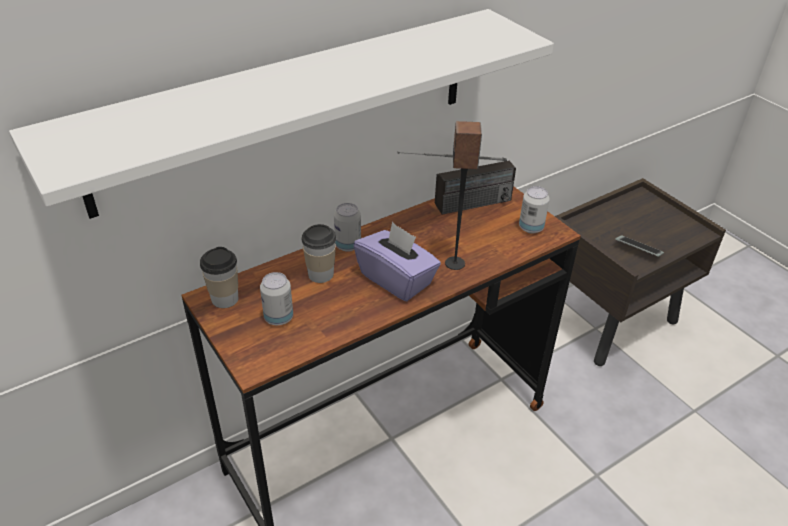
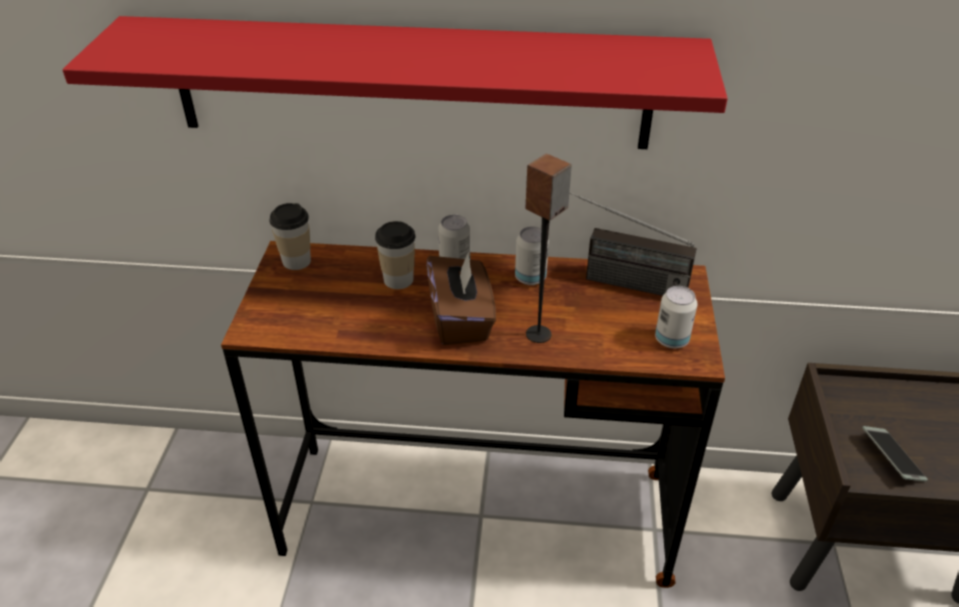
camera: 40 degrees right, 0 degrees up
white shelf [9,9,554,219] -> red shelf [62,16,728,149]
can [260,272,293,325] -> can moved to [515,227,549,285]
purple tissue box [353,222,441,301] -> brown tissue box [427,251,496,345]

